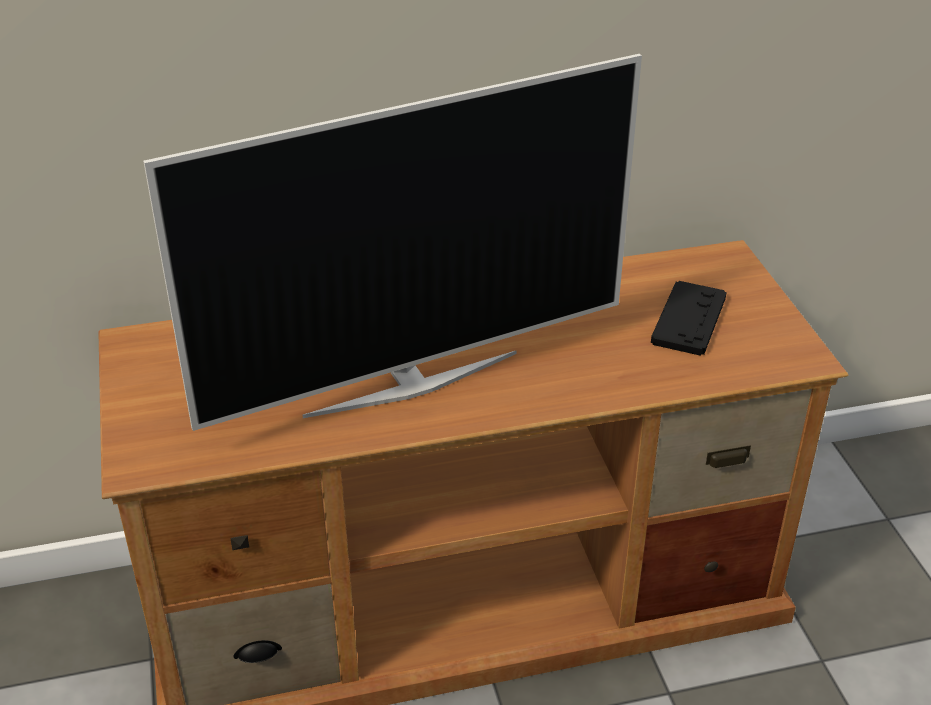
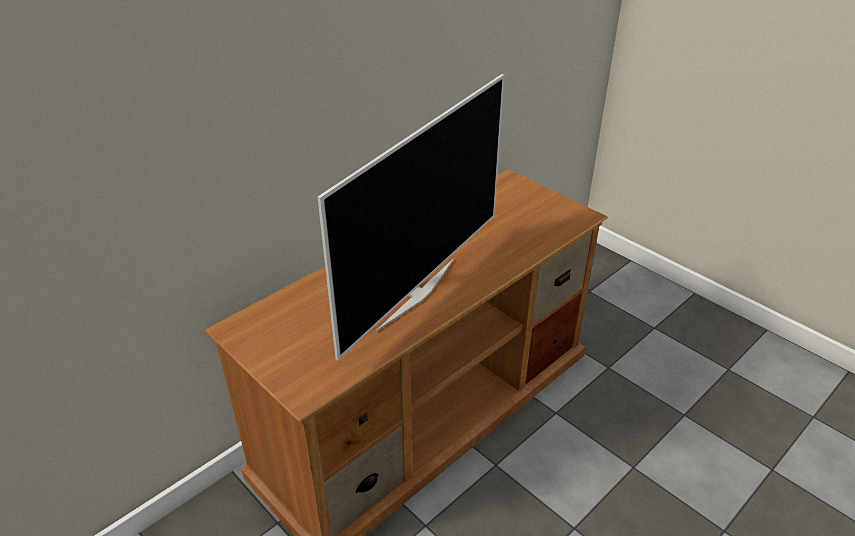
camera: 30 degrees left, 0 degrees up
black game controller [651,281,727,356] -> none

